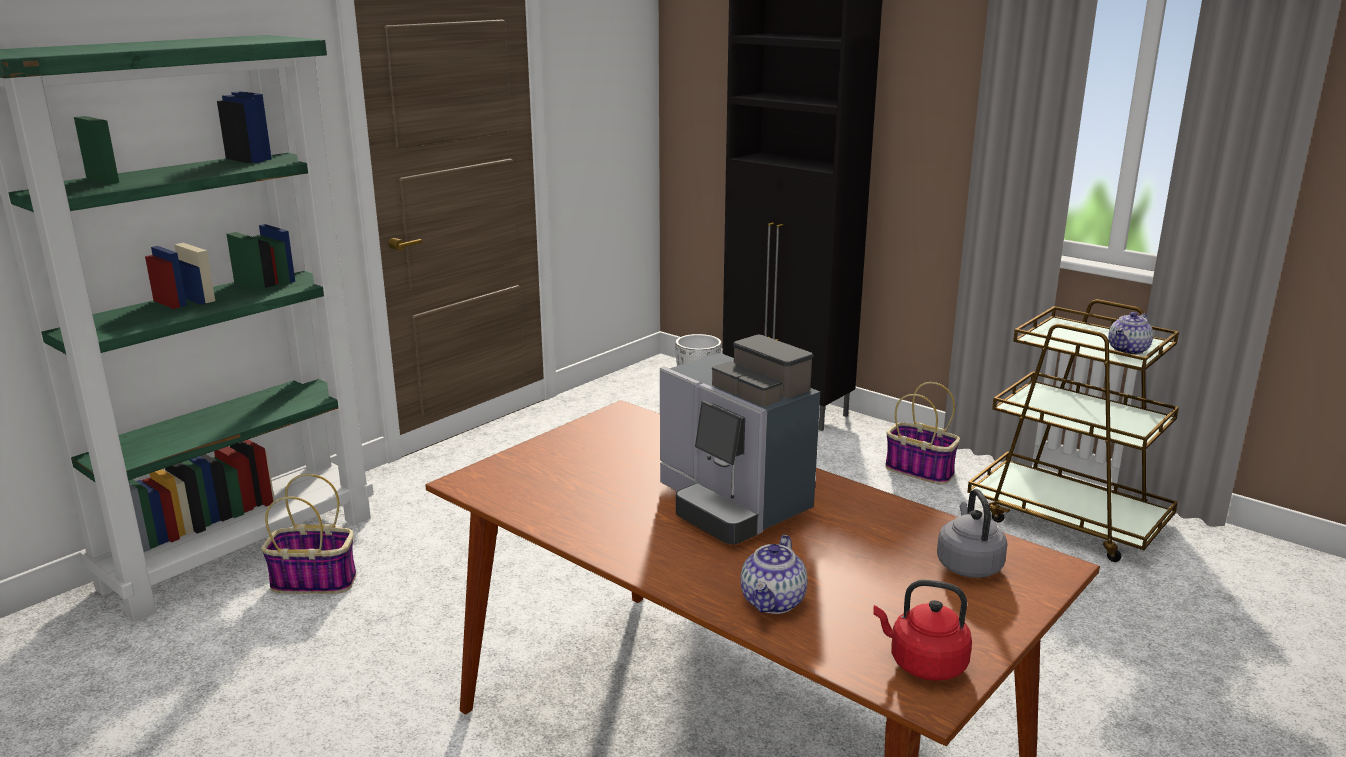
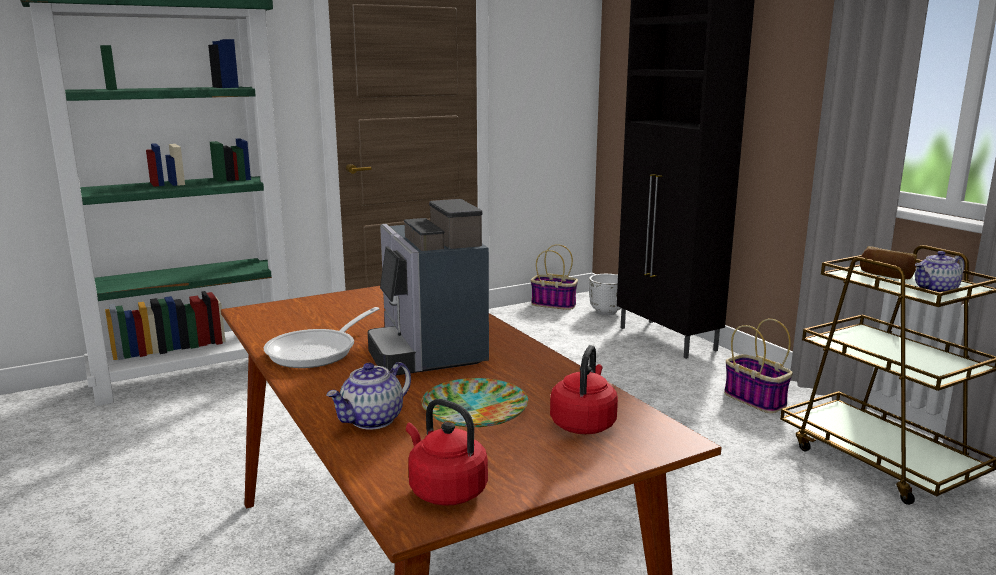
camera: 20 degrees right, 5 degrees down
basket [261,474,356,594] -> basket moved to [531,244,578,310]
grey kettle [937,489,1008,578] -> red kettle [550,345,618,434]
none -> frying pan [264,307,379,368]
none -> plate [422,378,528,427]
none -> bread [860,246,917,279]

